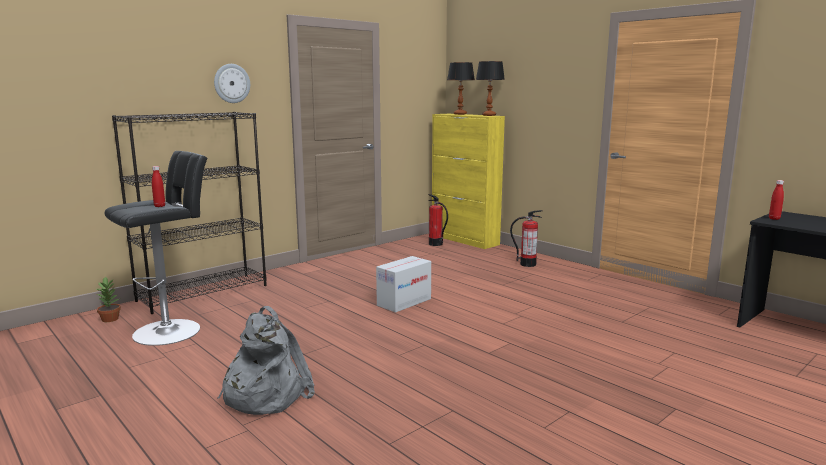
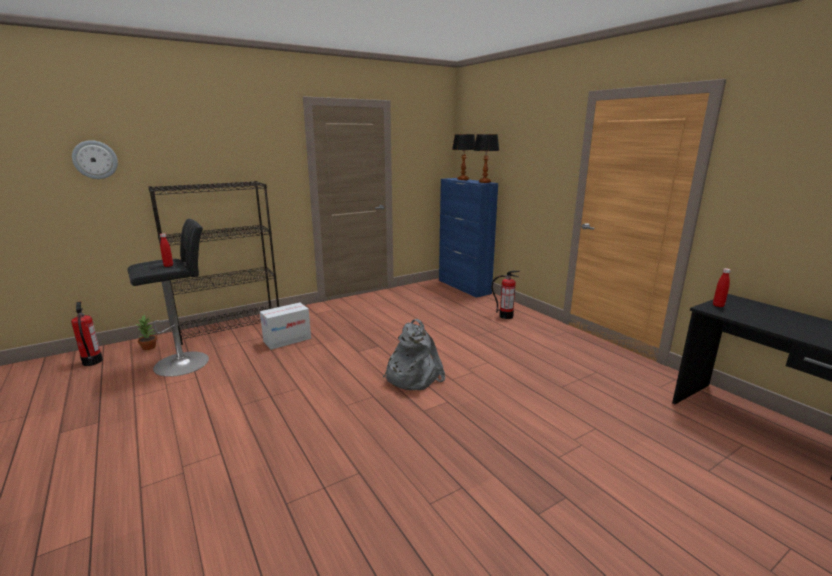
camera: 10 degrees right, 5 degrees up
wall clock [214,64,250,103] -> wall clock moved to [72,140,118,179]
grey backpack [218,306,315,415] -> grey backpack moved to [383,319,445,390]
cardboard box [376,256,431,313] -> cardboard box moved to [260,303,311,350]
fire extinguisher [428,194,448,246] -> fire extinguisher moved to [71,302,103,366]
yellow cabinet [432,114,505,249] -> blue cabinet [439,178,498,298]

